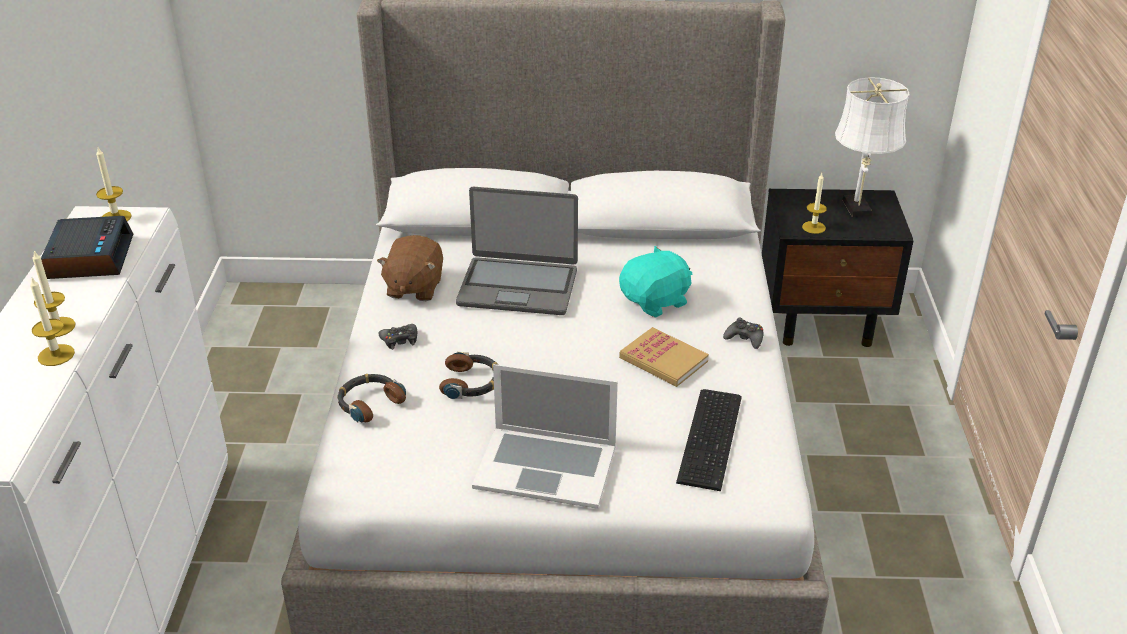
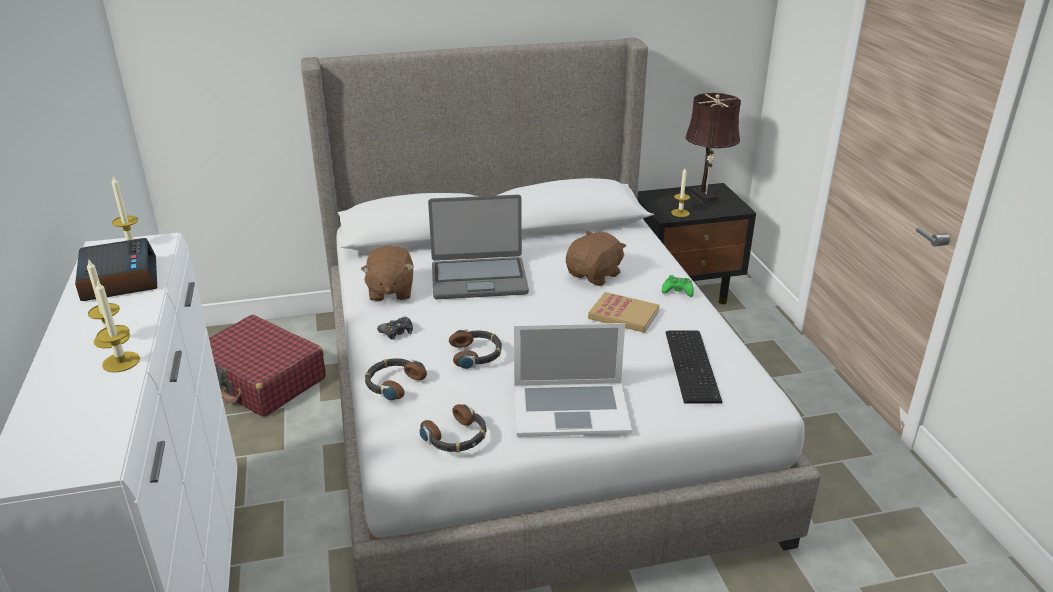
camera: 15 degrees left, 5 degrees down
turquoise plush toy [619,246,692,318] -> brown plush toy [566,230,626,286]
black game controller [723,318,764,349] -> green game controller [662,275,694,297]
white table lamp [835,77,910,217] -> brown table lamp [686,93,741,203]
none -> red suitcase [209,315,326,417]
none -> headphones [420,404,487,452]

